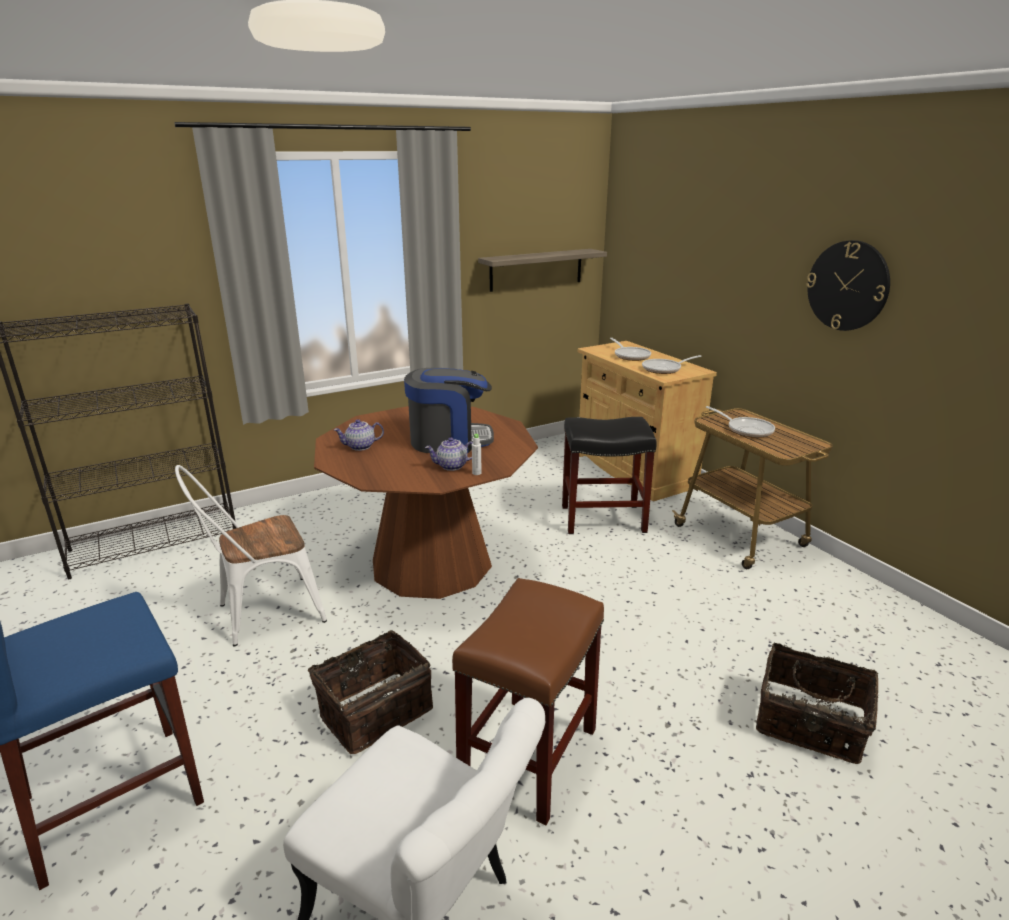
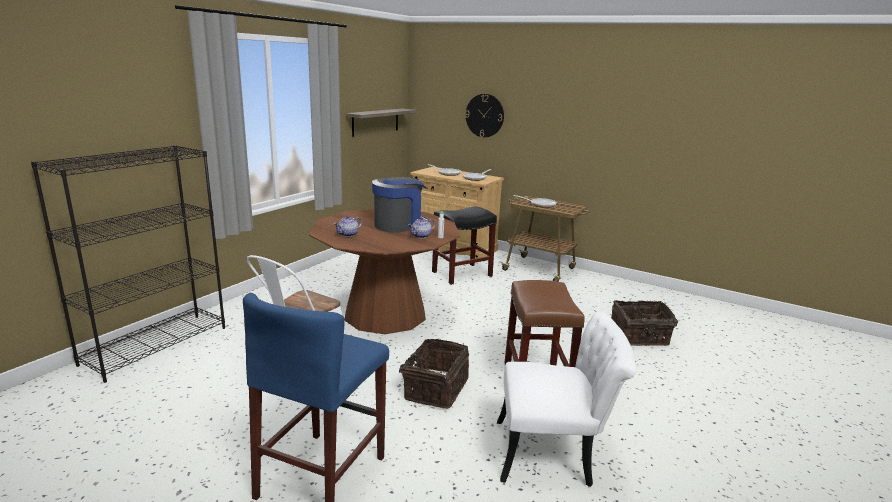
camera: 30 degrees left, 5 degrees down
wall clock [806,240,890,331] -> wall clock moved to [465,94,504,137]

